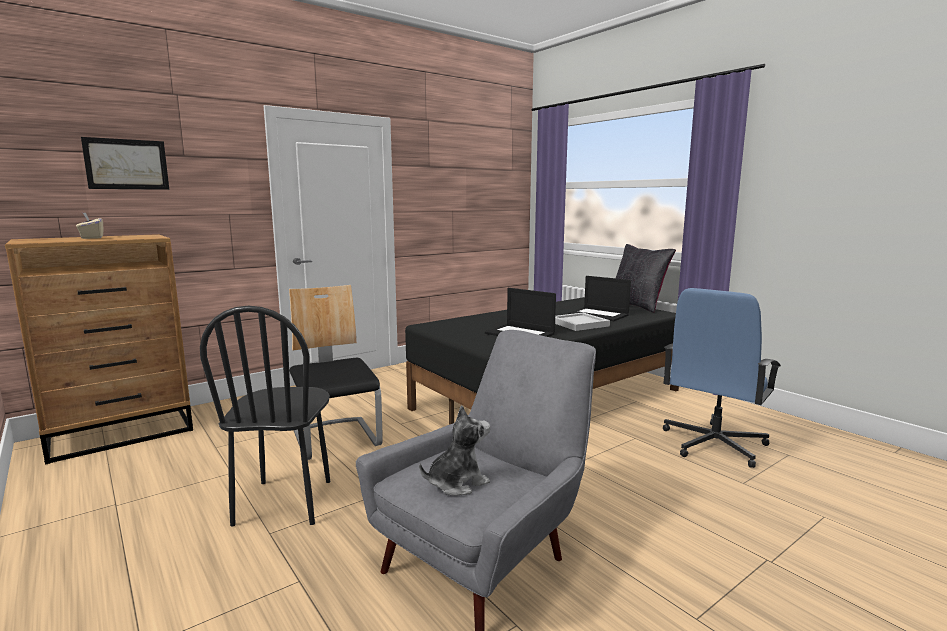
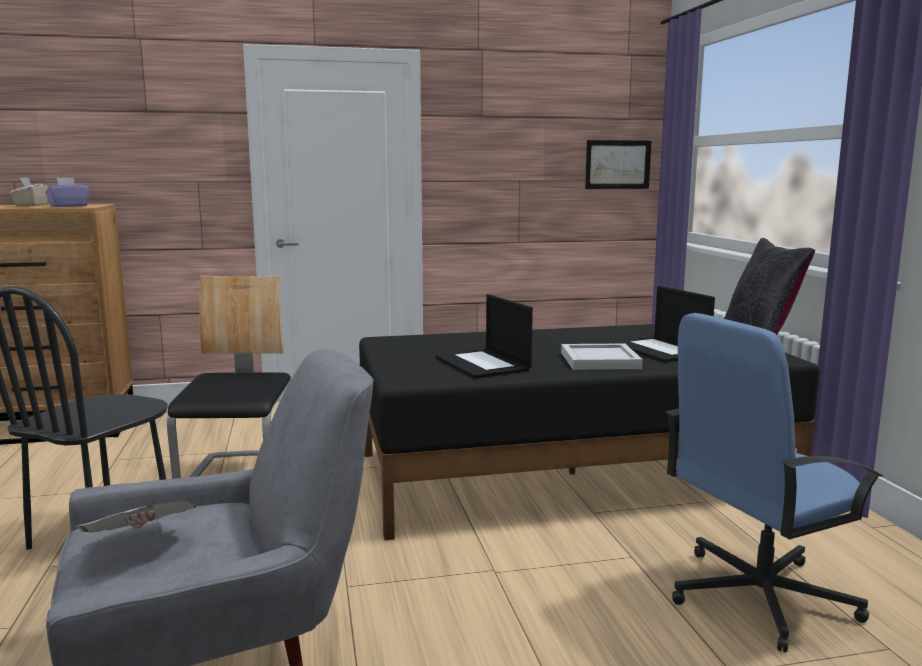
camera: 25 degrees right, 0 degrees up
picture [81,137,169,190] -> picture moved to [585,140,651,189]
plush toy [419,405,490,496] -> newspaper [74,501,197,533]
none -> purple tissue box [45,177,90,207]

